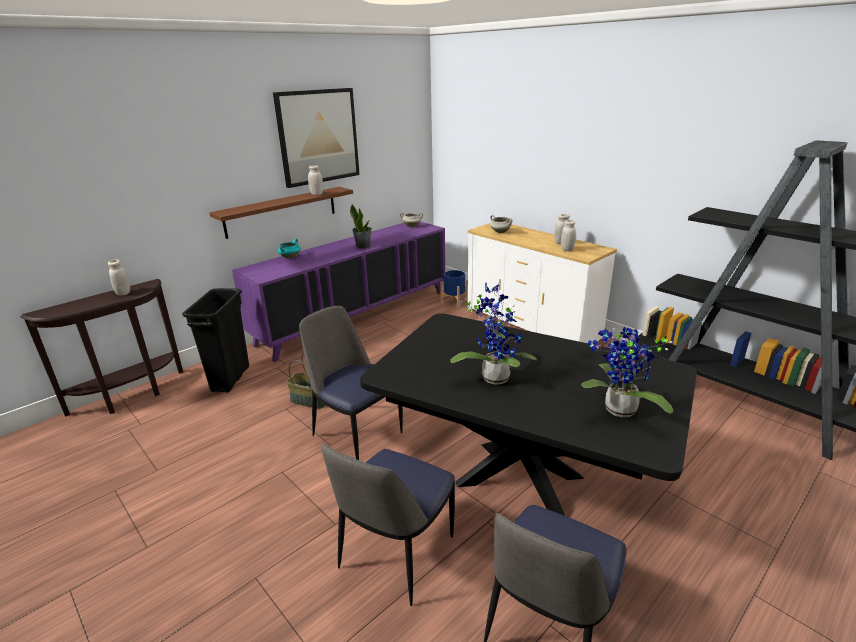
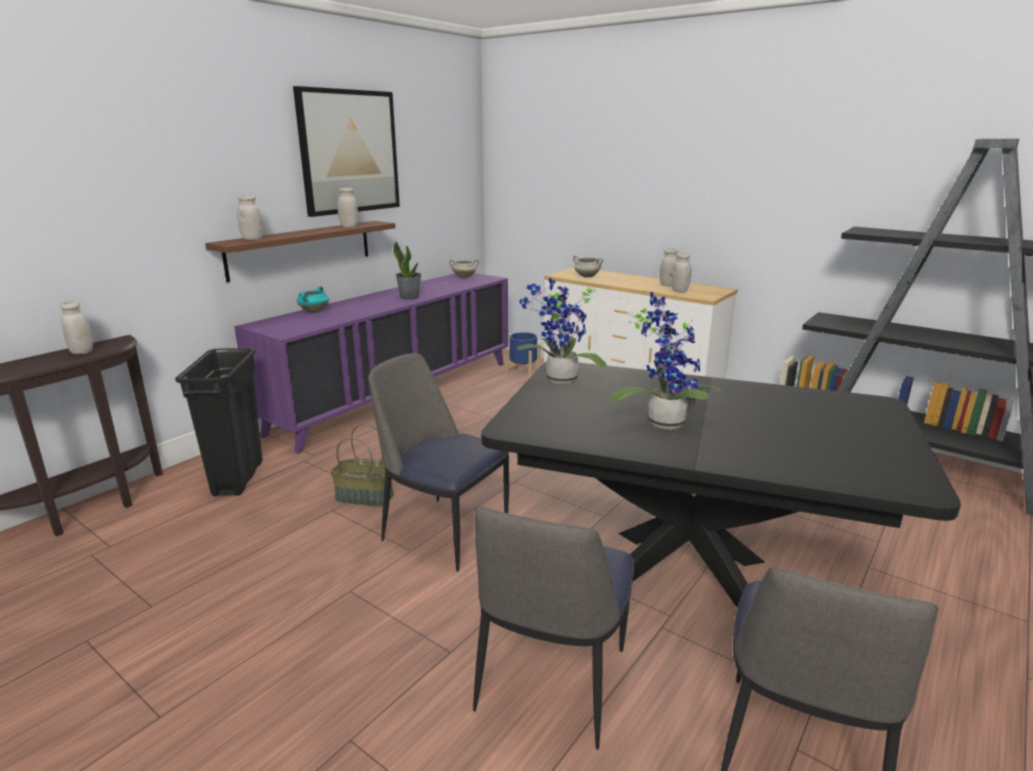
camera: 10 degrees left, 5 degrees down
potted plant [581,327,673,417] -> potted plant moved to [517,278,607,384]
none -> white jar [237,195,263,240]

